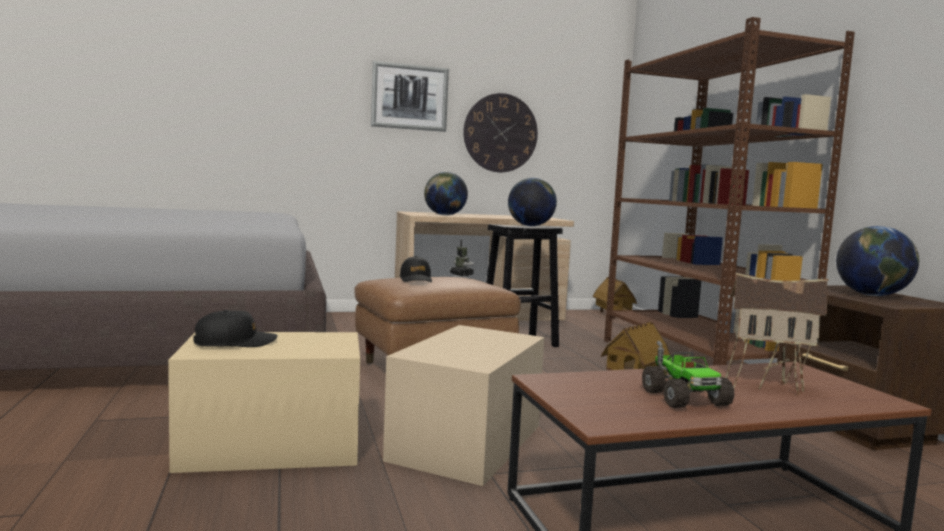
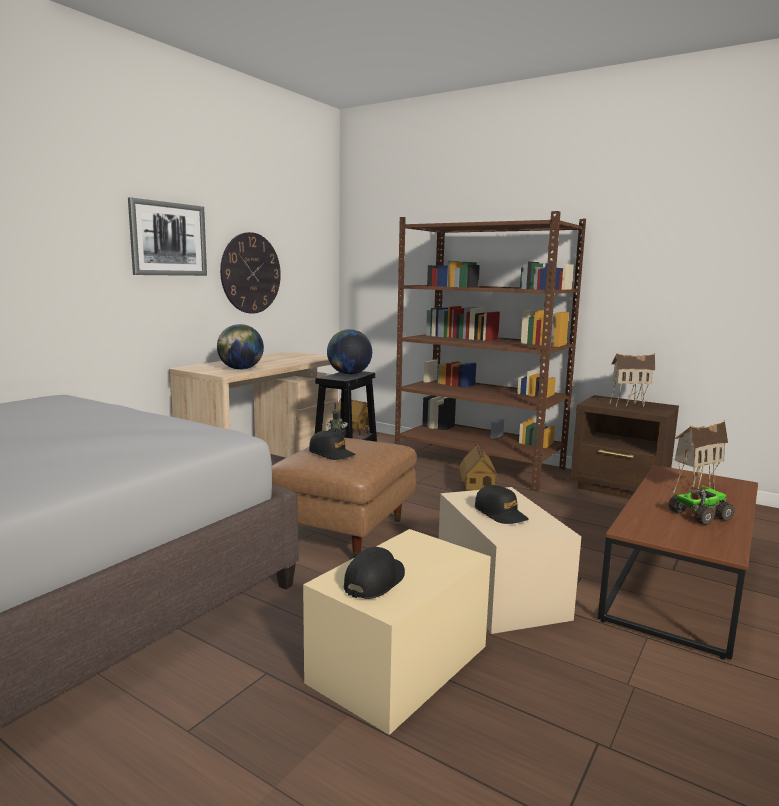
camera: 40 degrees left, 5 degrees up
toy truck [642,341,734,408] -> toy truck turned 60 degrees counterclockwise [669,485,735,525]
globe [836,226,919,296] -> toy house [609,353,655,407]
none -> black cap [475,485,529,524]

